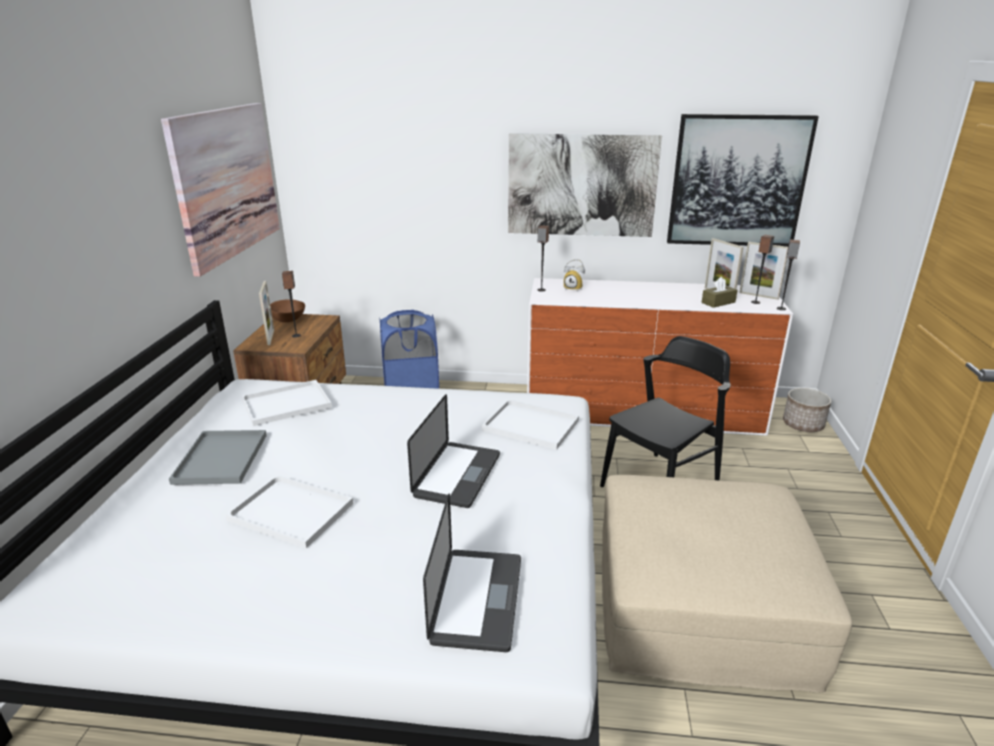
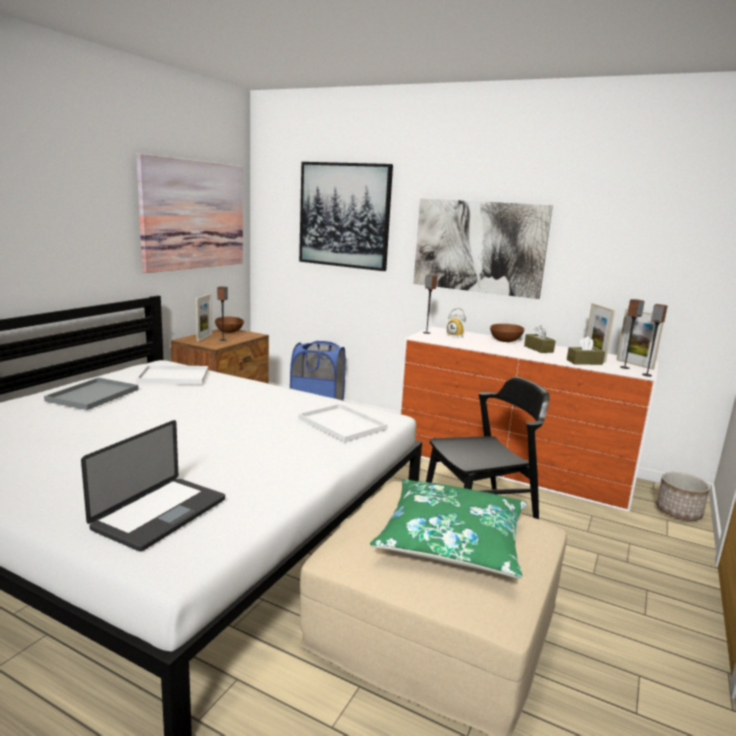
camera: 20 degrees right, 10 degrees down
white tray [226,475,353,549] -> none
laptop [407,394,500,508] -> none
picture [667,114,819,247] -> picture moved to [299,162,393,271]
none -> green pillow [370,479,527,579]
none -> brown bowl [490,324,524,342]
none -> brown tissue box [524,325,556,353]

